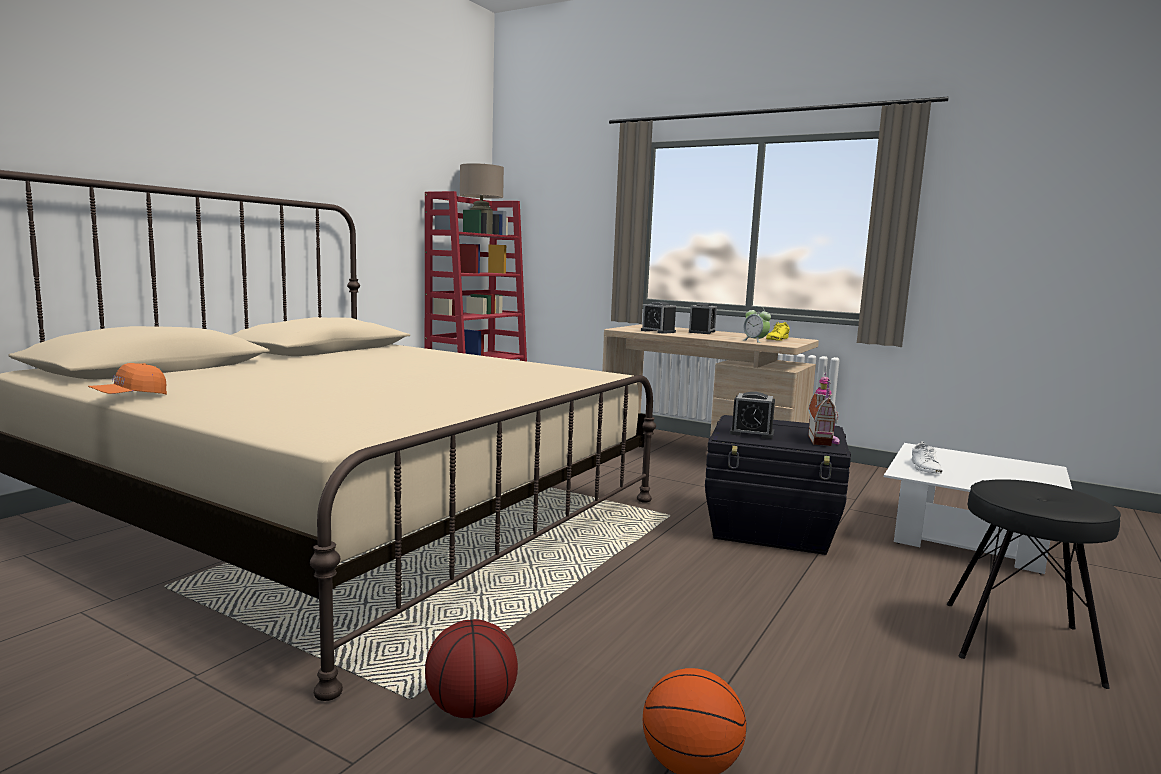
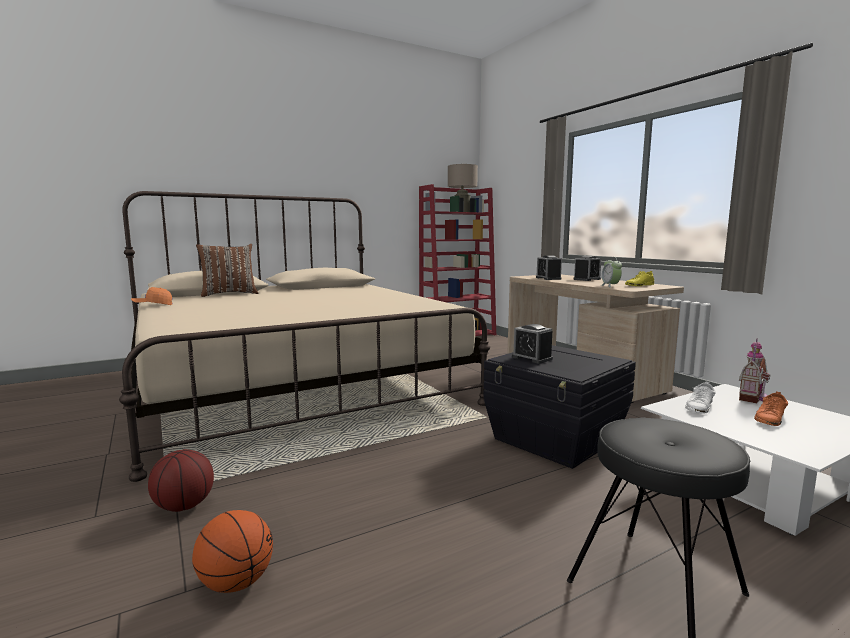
camera: 30 degrees right, 0 degrees up
toy house [808,372,840,446] -> toy house moved to [739,338,770,403]
none -> brown pillow [196,244,258,297]
none -> orange shoe [754,392,788,426]

